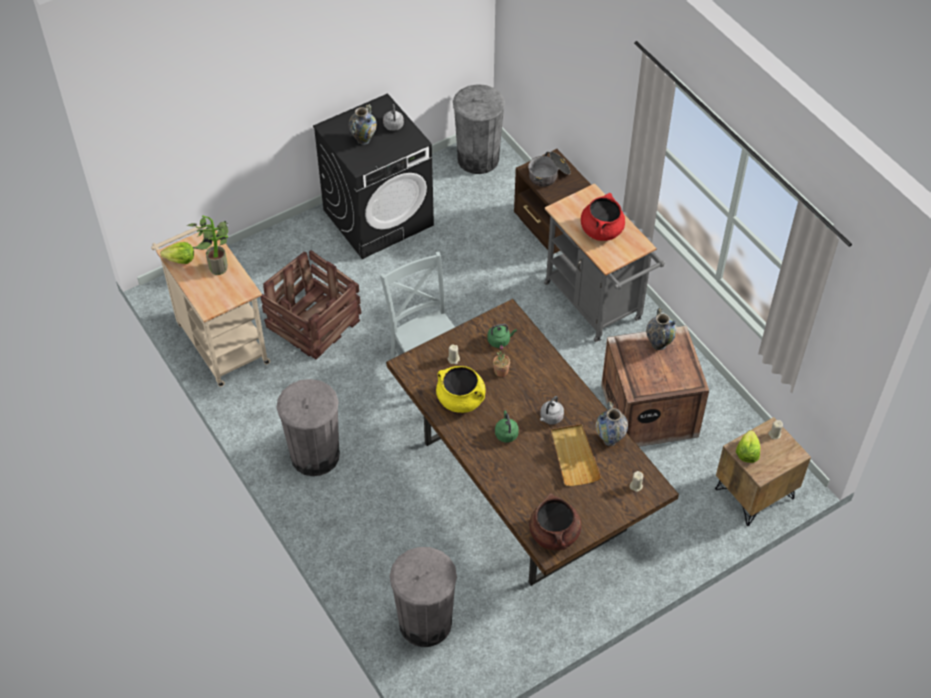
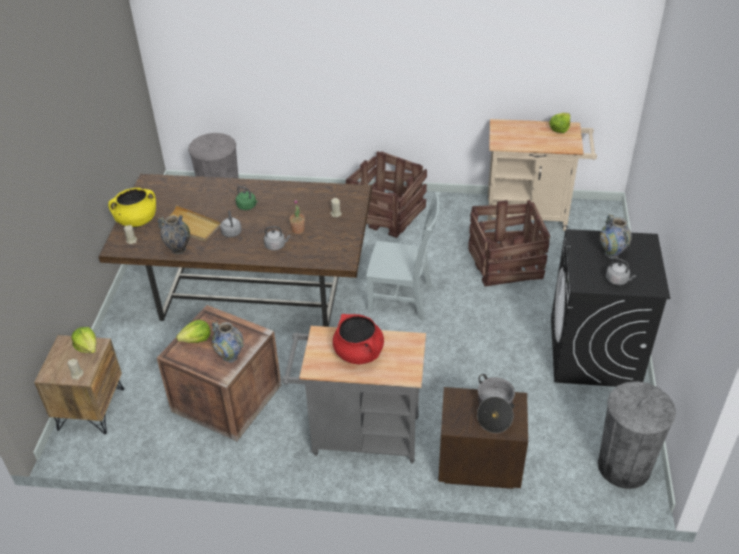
camera: 130 degrees right, 10 degrees down
potted plant [186,215,228,275] -> none
grey trash can [277,379,340,476] -> crate [346,151,427,238]
yellow cooking pot [436,366,486,413] -> yellow cooking pot moved to [108,188,156,227]
green kettle [488,324,517,348] -> none
brown cooking pot [529,493,581,550] -> none
none -> lettuce [176,320,211,343]
none -> grey kettle [264,226,290,251]

